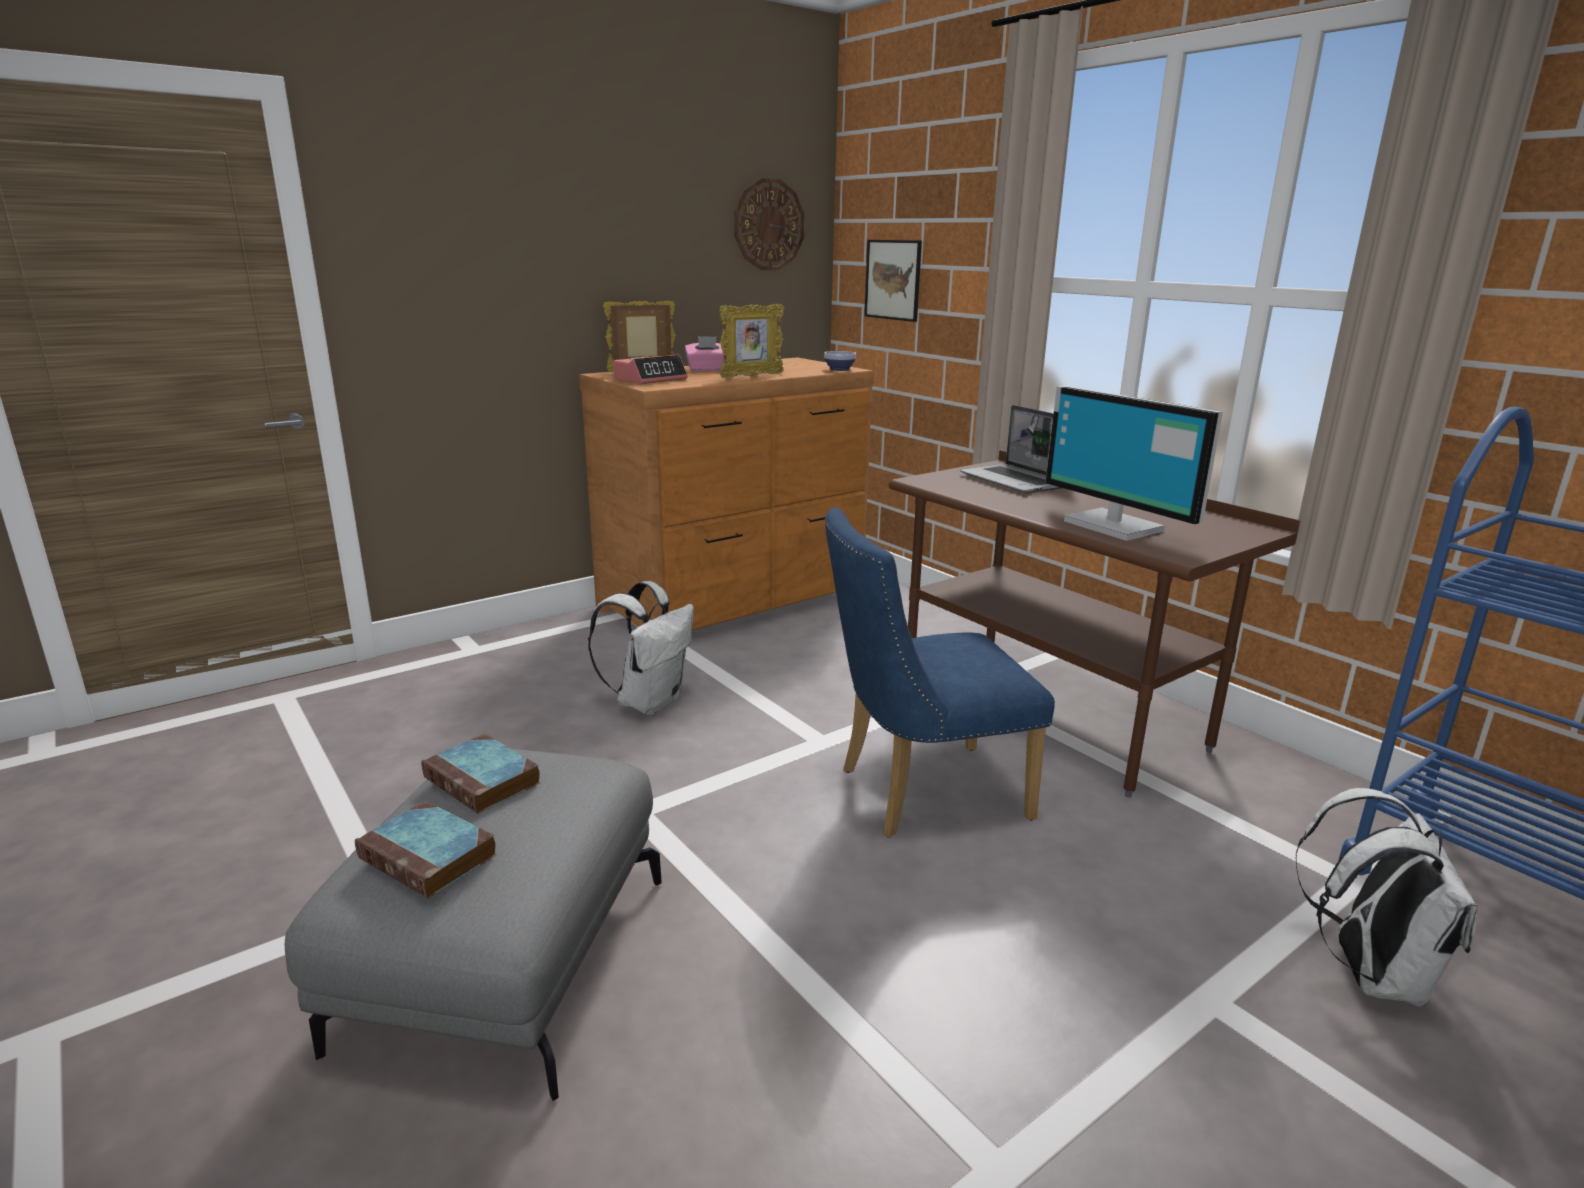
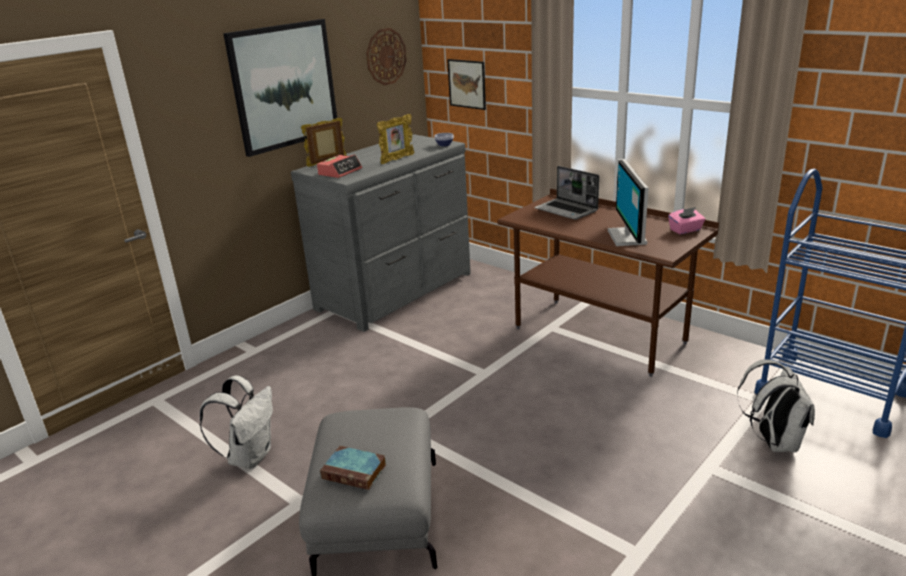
camera: 10 degrees left, 5 degrees up
book [421,734,540,814] -> none
brown dresser [579,357,874,630] -> grey dresser [291,134,471,332]
white backpack [588,581,694,715] -> white backpack moved to [199,375,273,469]
pink tissue box [685,336,724,371] -> pink tissue box moved to [668,207,706,234]
blue chair [825,507,1055,838] -> none
monitor [1046,386,1223,541] -> monitor turned 45 degrees clockwise [608,159,648,246]
none -> picture [223,19,337,157]

